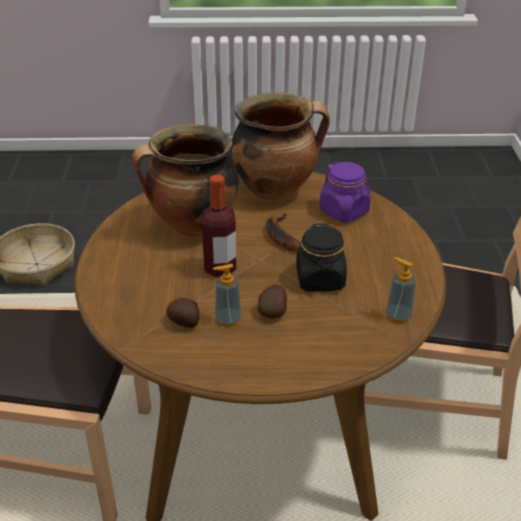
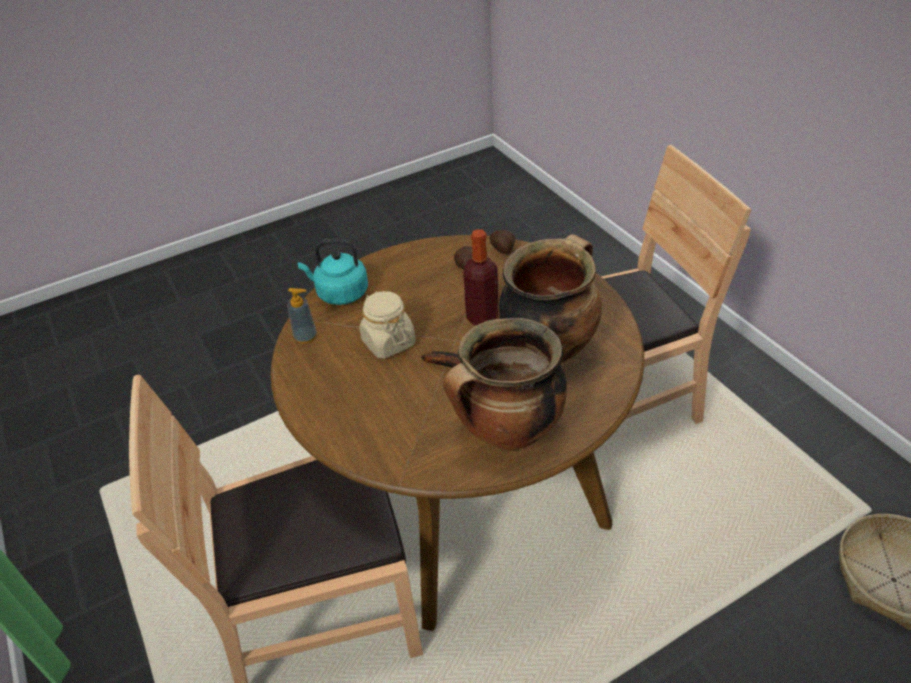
camera: 155 degrees right, 5 degrees up
soap dispenser [213,264,241,327] -> none
potato [258,285,287,318] -> potato moved to [490,230,515,254]
black jar [296,224,347,292] -> beige jar [359,291,416,359]
purple jar [319,161,371,223] -> none
none -> turquoise kettle [298,239,368,305]

